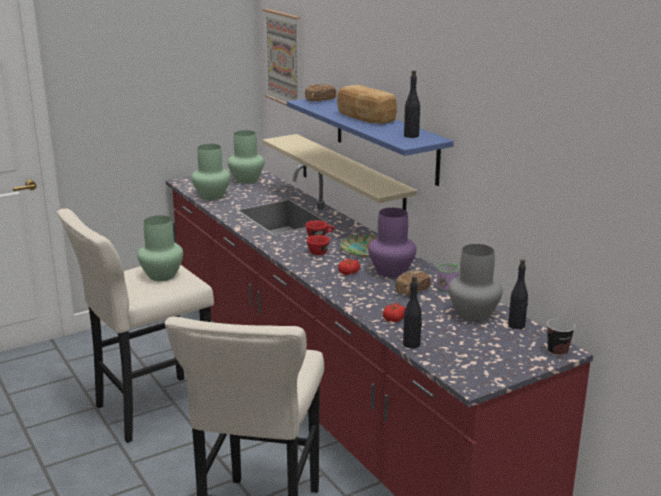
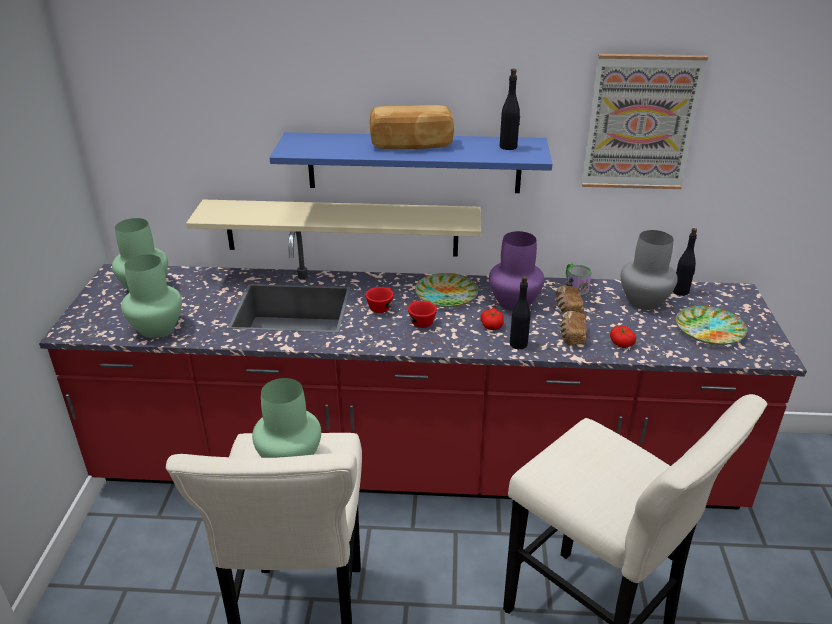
camera: 55 degrees left, 10 degrees up
picture [263,9,300,106] -> picture moved to [582,54,708,189]
bread [305,84,336,101] -> bread moved to [560,311,587,345]
black bottle [403,276,422,349] -> black bottle moved to [510,276,531,349]
cup [547,319,575,357] -> none
none -> plate [676,306,747,345]

